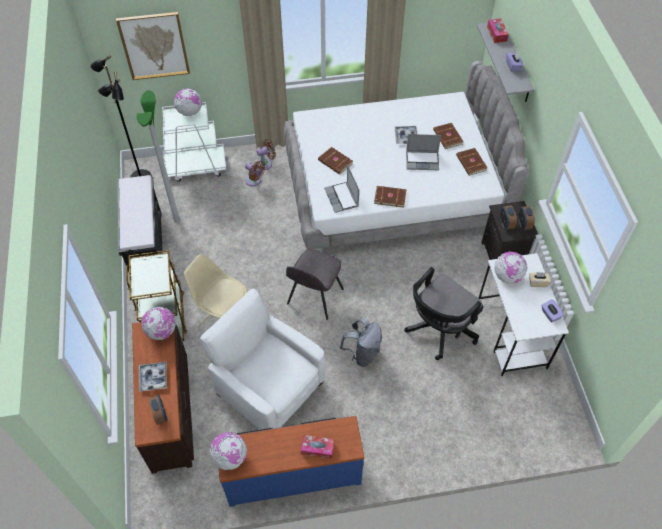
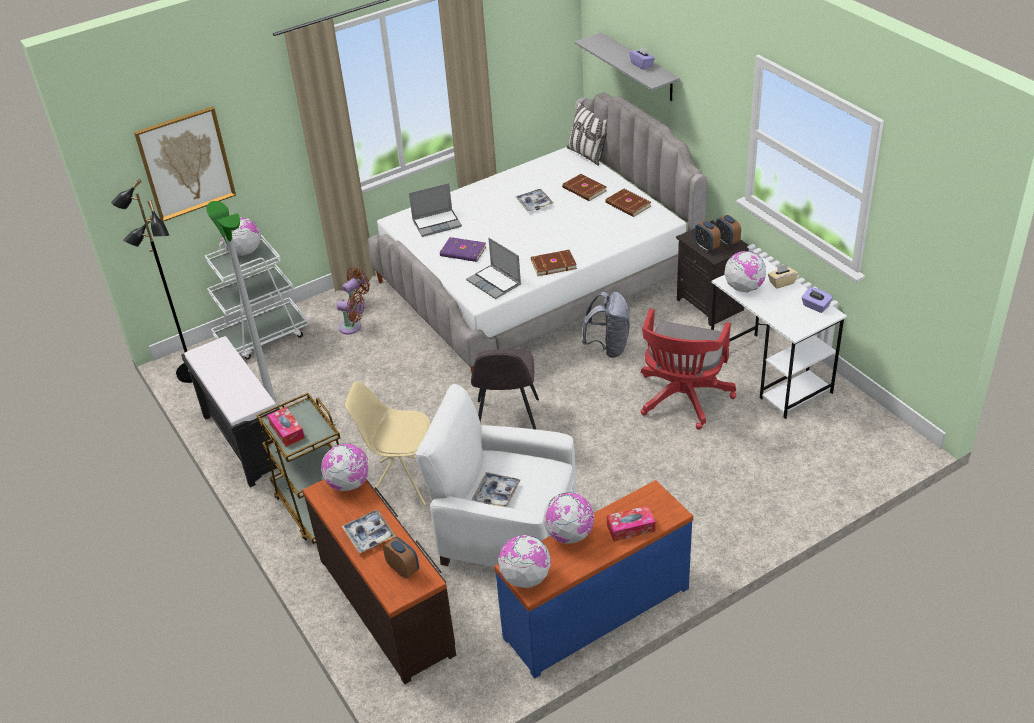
camera: 20 degrees left, 15 degrees down
brown book [318,147,353,175] -> purple book [440,237,486,262]
grey backpack [340,318,382,367] -> grey backpack moved to [582,292,630,358]
black office chair [404,267,483,360] -> red office chair [641,309,736,430]
laptop [406,134,441,170] -> laptop moved to [409,183,462,237]
tissue box [487,18,509,43] -> tissue box moved to [267,407,305,447]
none -> tray [472,472,521,507]
none -> globe [543,492,594,544]
none -> pillow [567,102,608,166]

